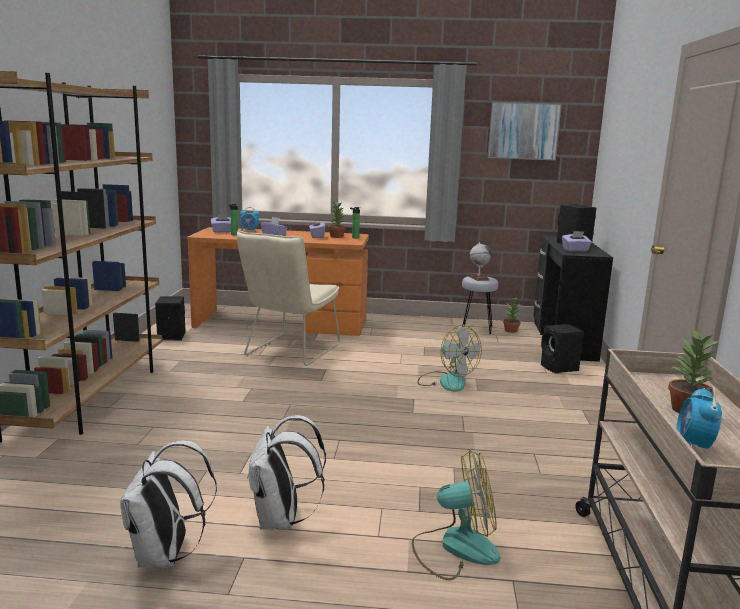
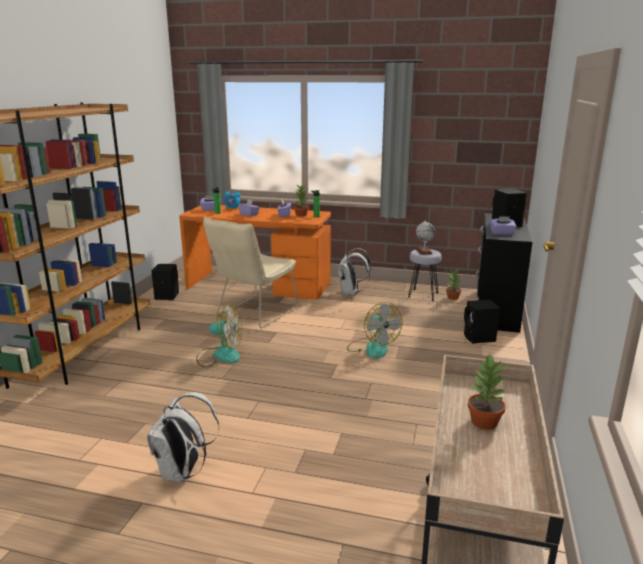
camera: 10 degrees right, 5 degrees up
white backpack [120,440,217,568] -> white backpack moved to [337,248,371,296]
fan [412,449,500,580] -> fan moved to [196,304,242,367]
picture [488,102,562,160] -> none
alarm clock [676,387,722,449] -> none

